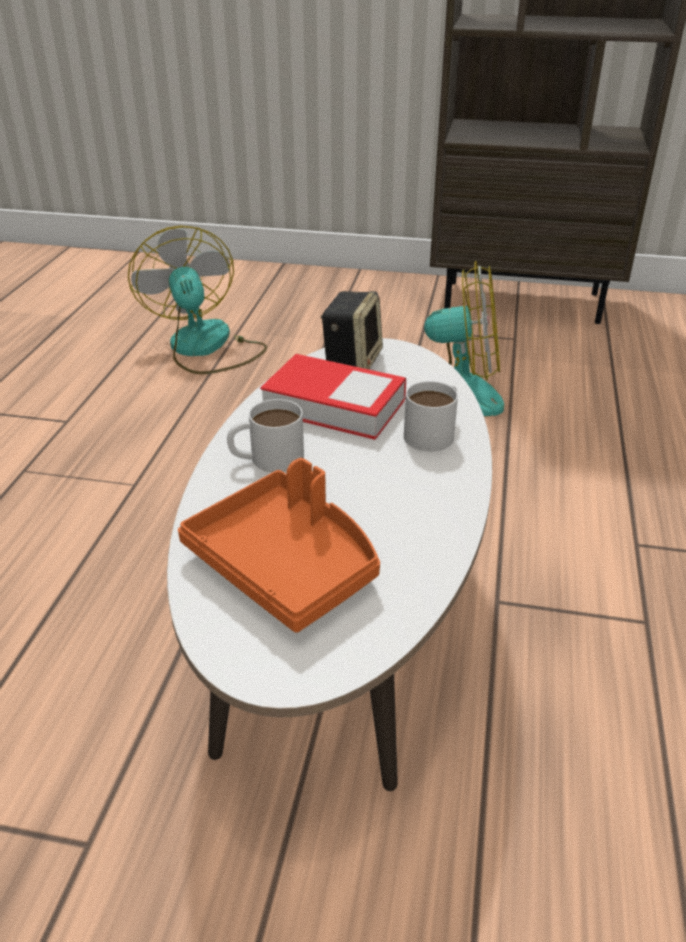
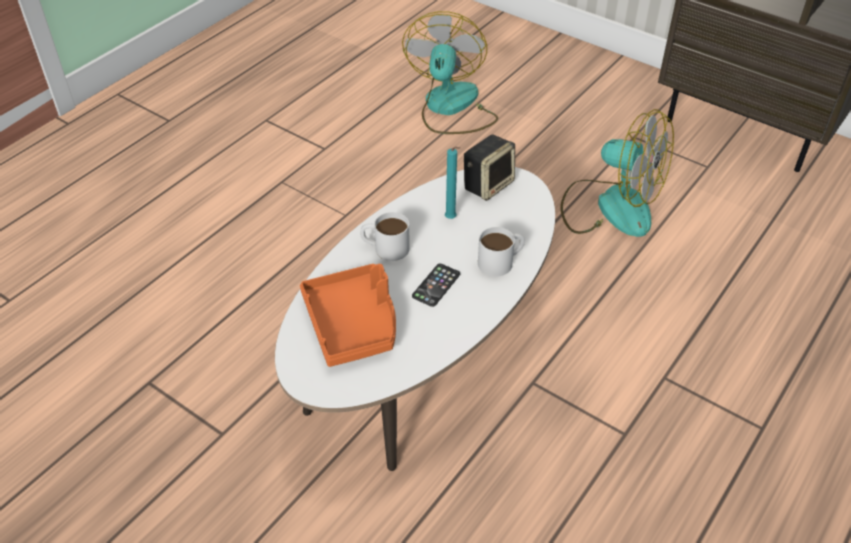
camera: 25 degrees right, 10 degrees up
book [260,354,406,440] -> turquoise candle [445,147,460,219]
none -> phone [412,264,460,307]

